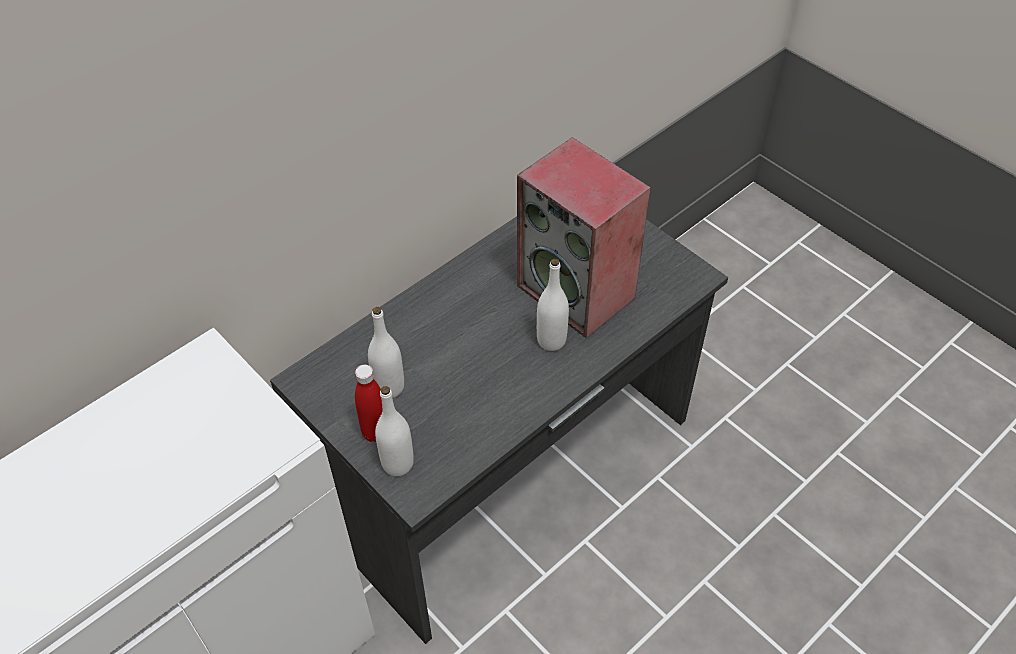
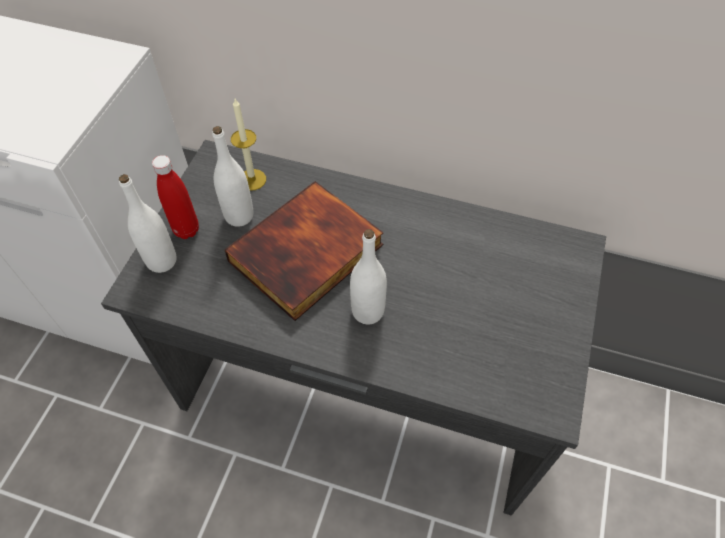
camera: 60 degrees right, 5 degrees up
speaker [517,137,651,338] -> none
none -> book [224,181,383,321]
none -> candle [231,99,266,191]

